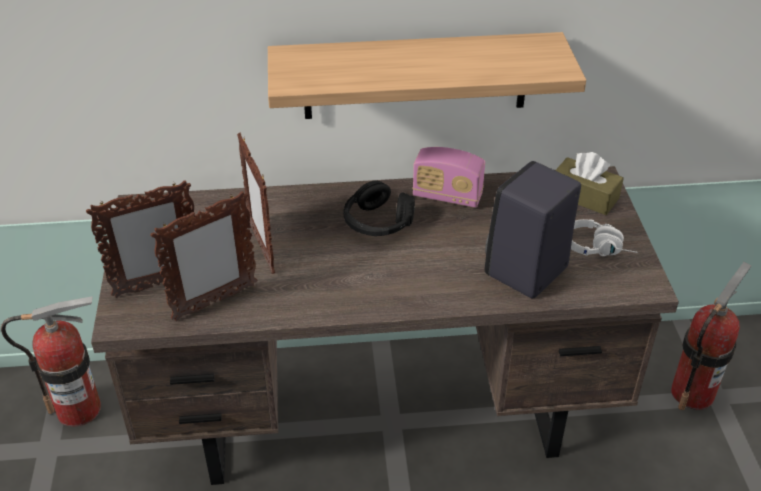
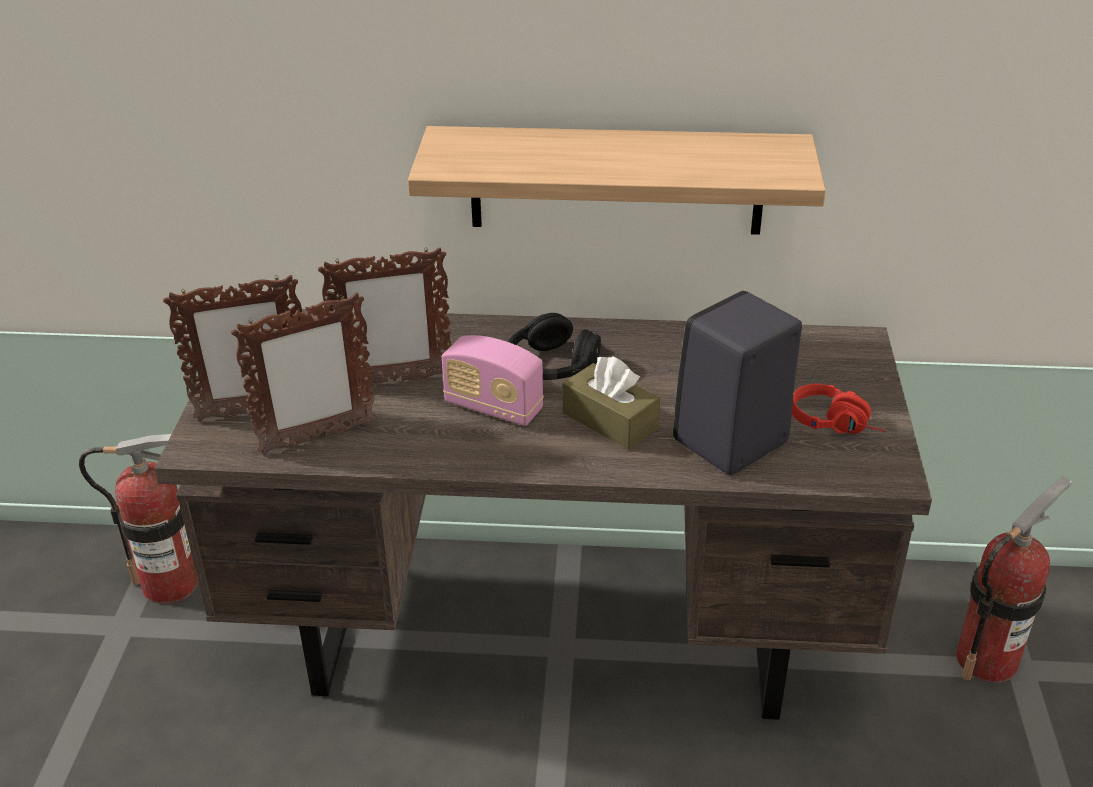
camera: 10 degrees right, 5 degrees down
picture frame [237,132,275,274] -> picture frame turned 90 degrees counterclockwise [318,247,452,385]
radio [412,147,485,208] -> radio moved to [442,335,544,426]
brown tissue box [555,152,624,215] -> brown tissue box moved to [563,356,660,449]
white headphones [571,219,637,256] -> red headphones [792,384,886,434]

